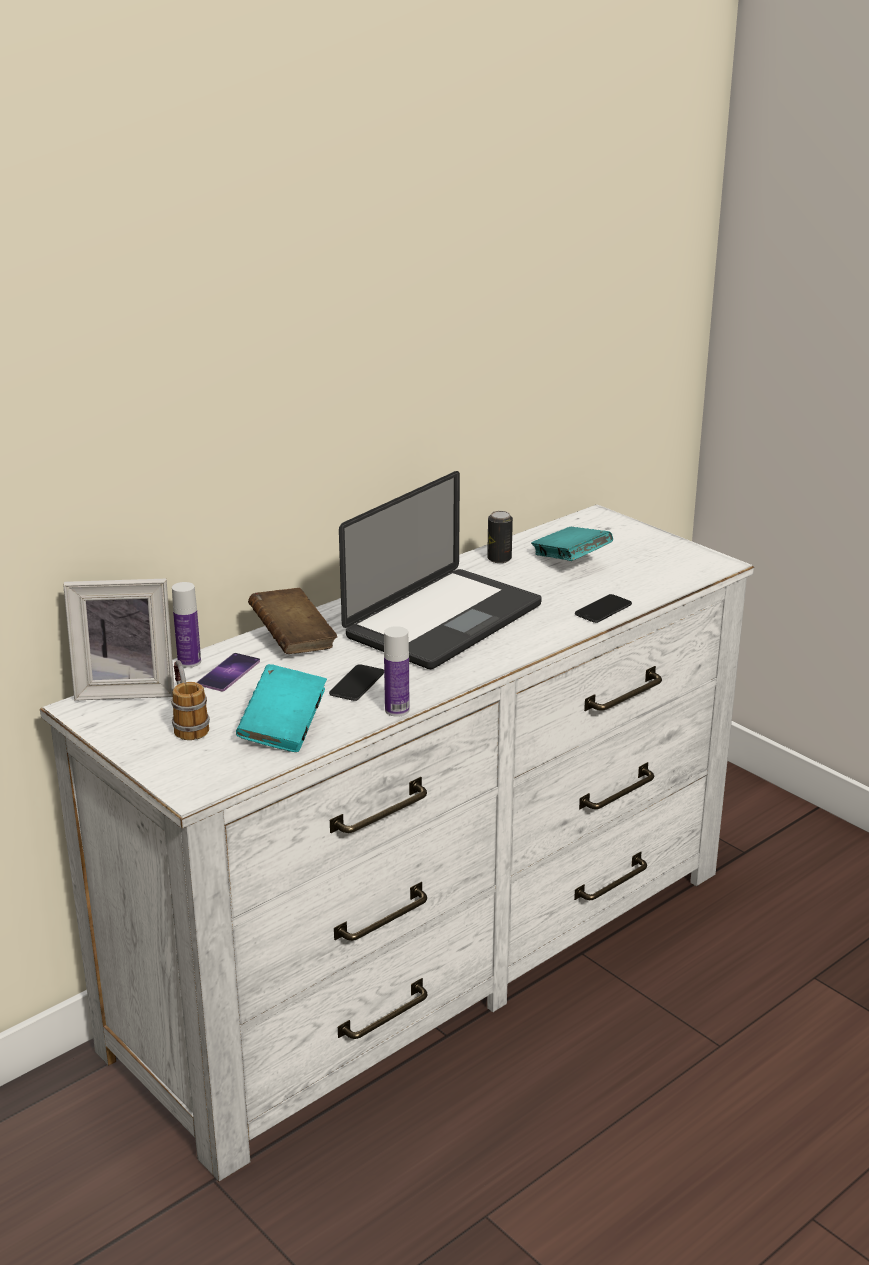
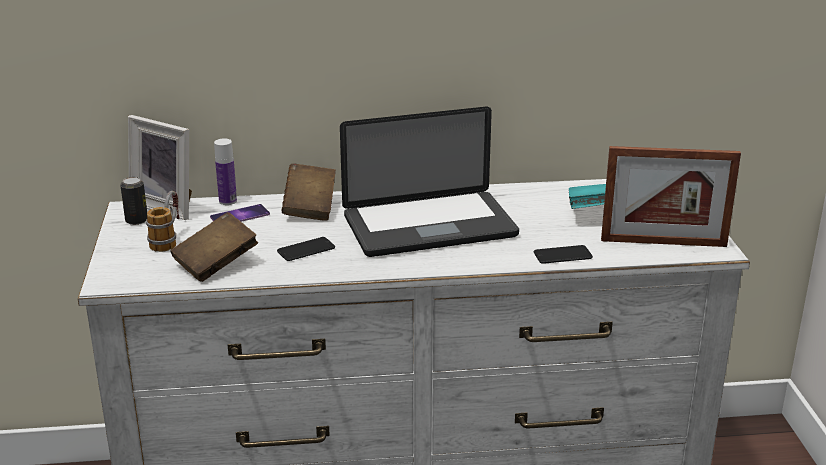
camera: 35 degrees right, 0 degrees up
turquoise book [236,664,327,752] -> brown book [170,212,258,282]
bottle [384,626,409,717] -> none
can [487,511,513,563] -> can moved to [120,177,147,225]
none -> picture frame [601,146,741,247]

